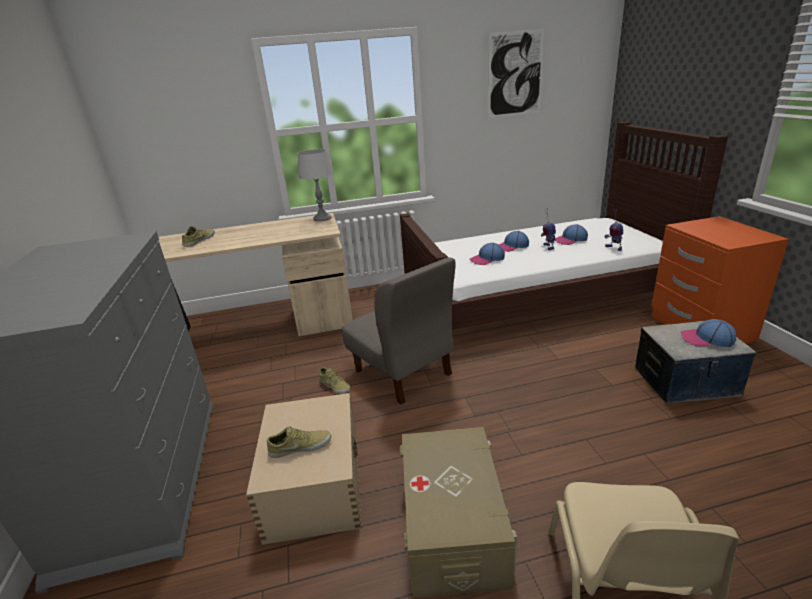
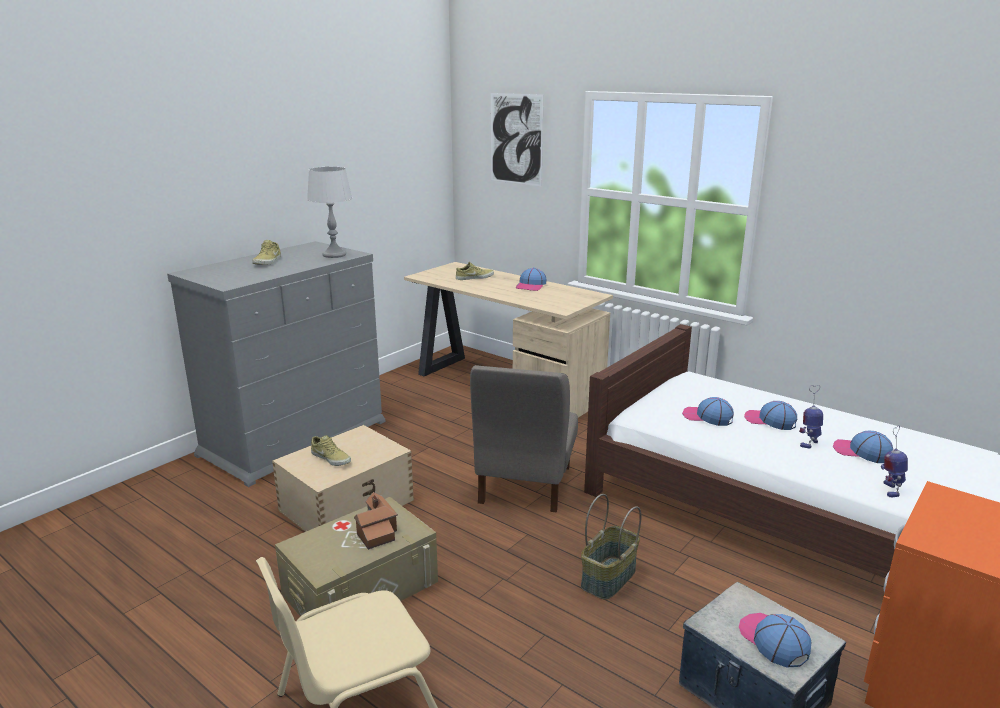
camera: 50 degrees right, 5 degrees down
grey table lamp [298,149,333,221] -> grey table lamp moved to [307,167,352,258]
beige shoe [319,368,351,394] -> beige shoe moved to [252,240,281,265]
picture [489,29,544,117] -> picture moved to [491,93,544,186]
none -> toy house [354,492,398,550]
none -> cap [516,267,546,291]
none -> basket [581,494,642,600]

